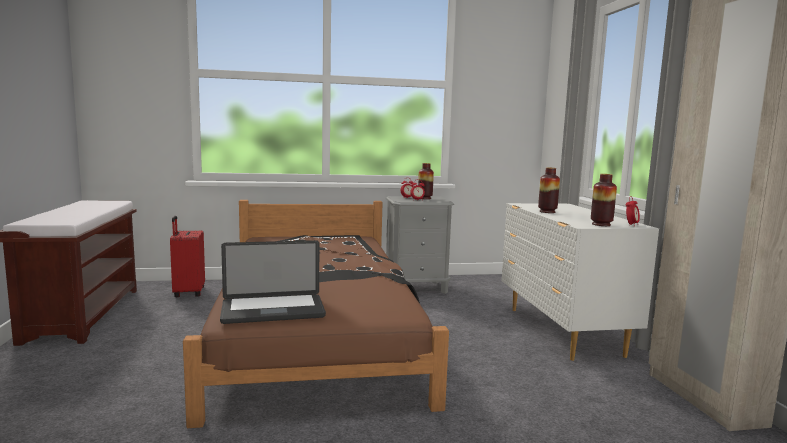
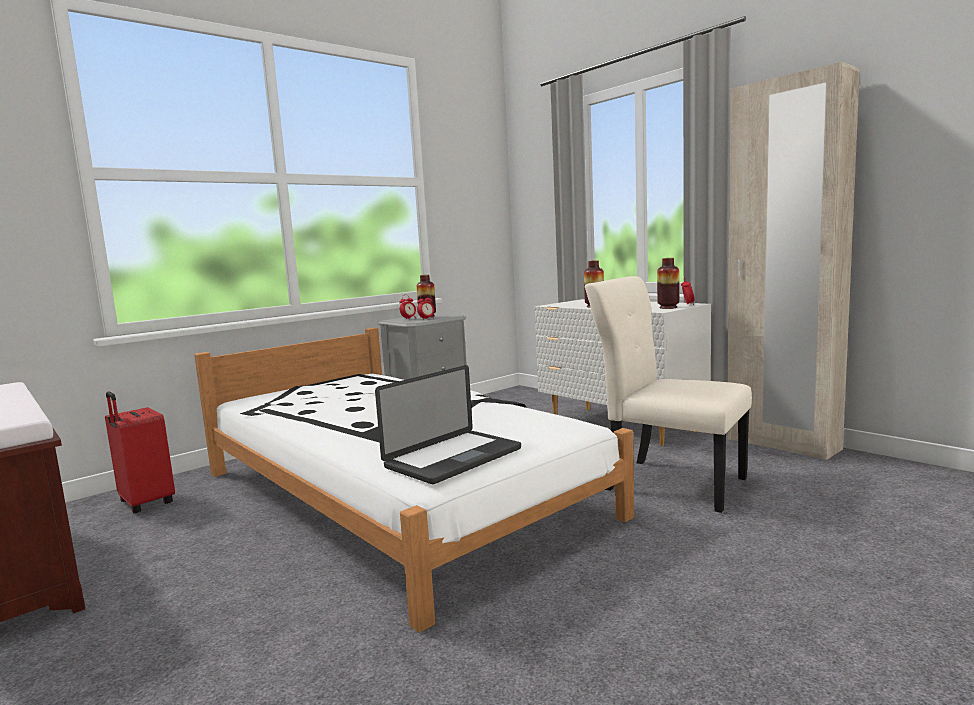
camera: 30 degrees left, 0 degrees up
brown bed [183,200,449,428] -> white bed [194,328,634,633]
none -> beige chair [585,276,752,513]

